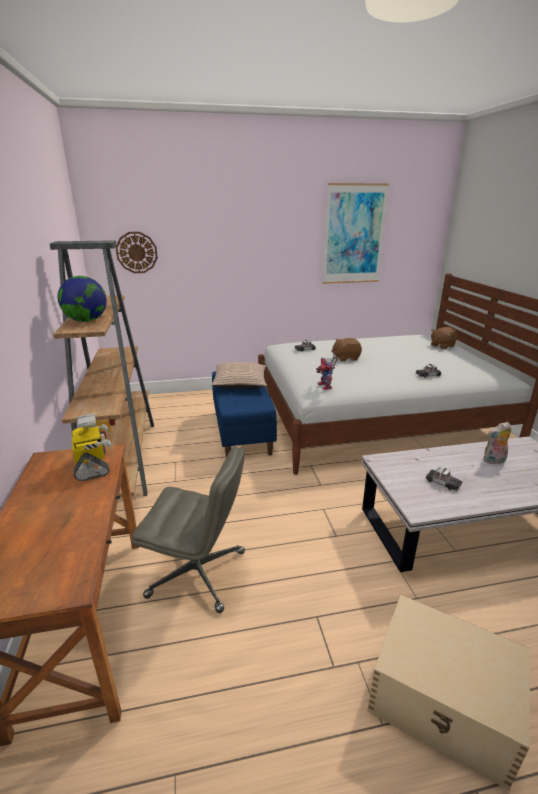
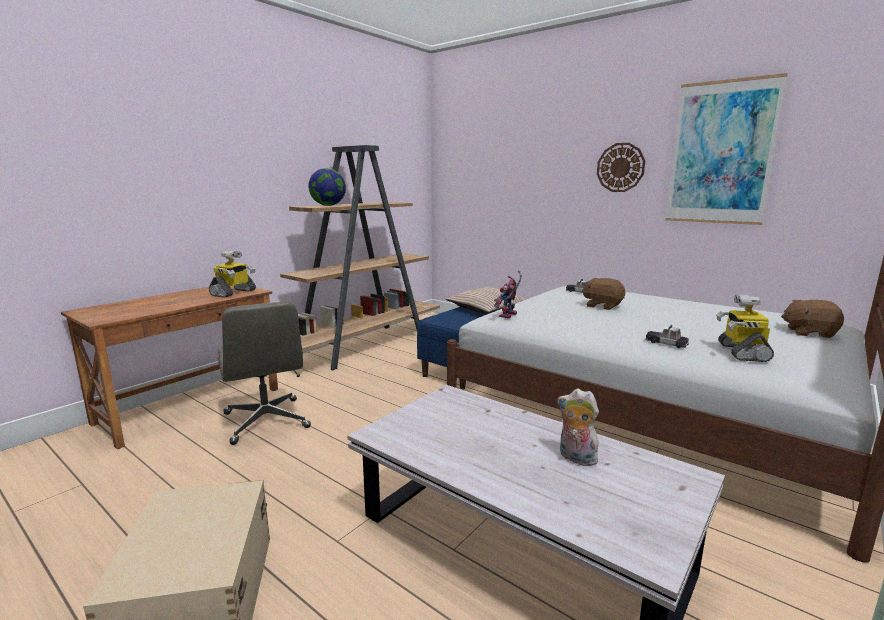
camera: 50 degrees right, 10 degrees down
wall clock [116,232,158,273] -> wall clock moved to [597,143,645,192]
toy car [426,467,462,491] -> none
none -> toy robot [716,295,774,362]

